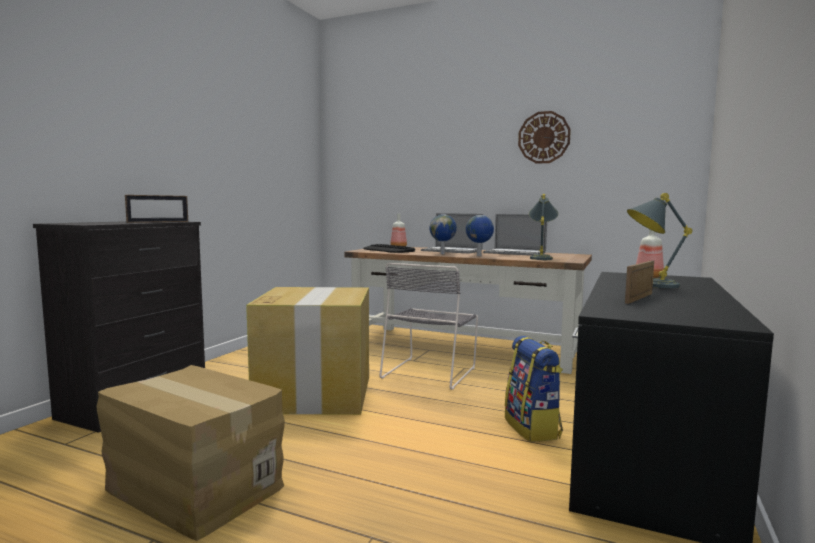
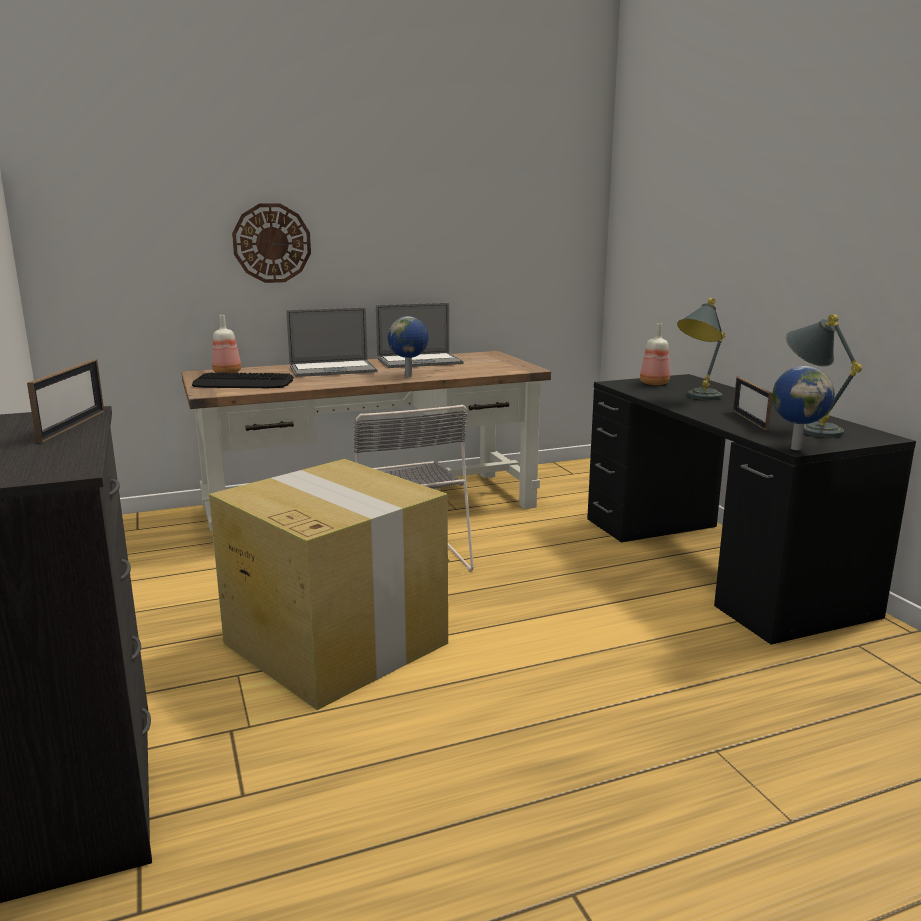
camera: 45 degrees left, 10 degrees up
cardboard box [96,365,285,541] -> none
globe [429,214,457,254] -> globe moved to [772,366,835,450]
backpack [505,336,563,442] -> none
wall clock [518,111,571,164] -> wall clock moved to [232,203,311,283]
grey table lamp [529,194,558,260] -> grey table lamp moved to [786,315,862,438]

